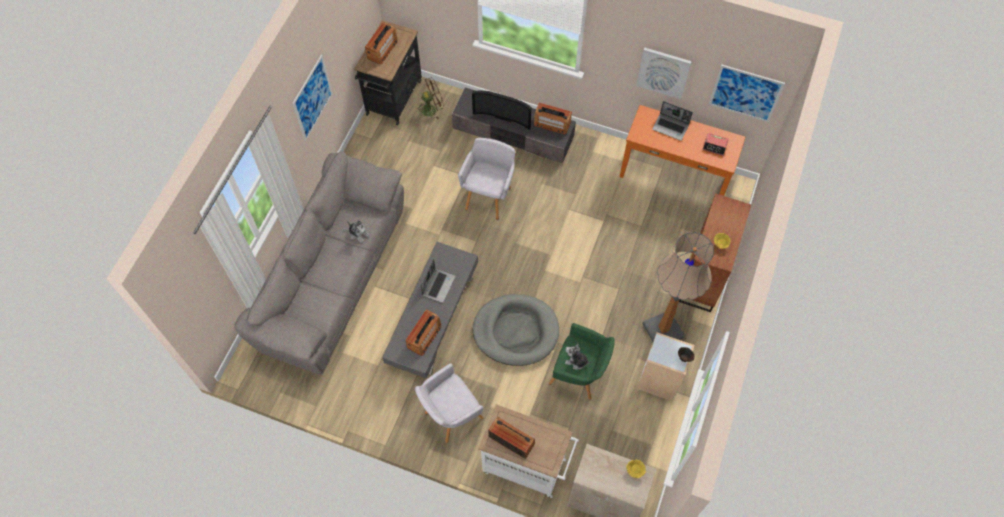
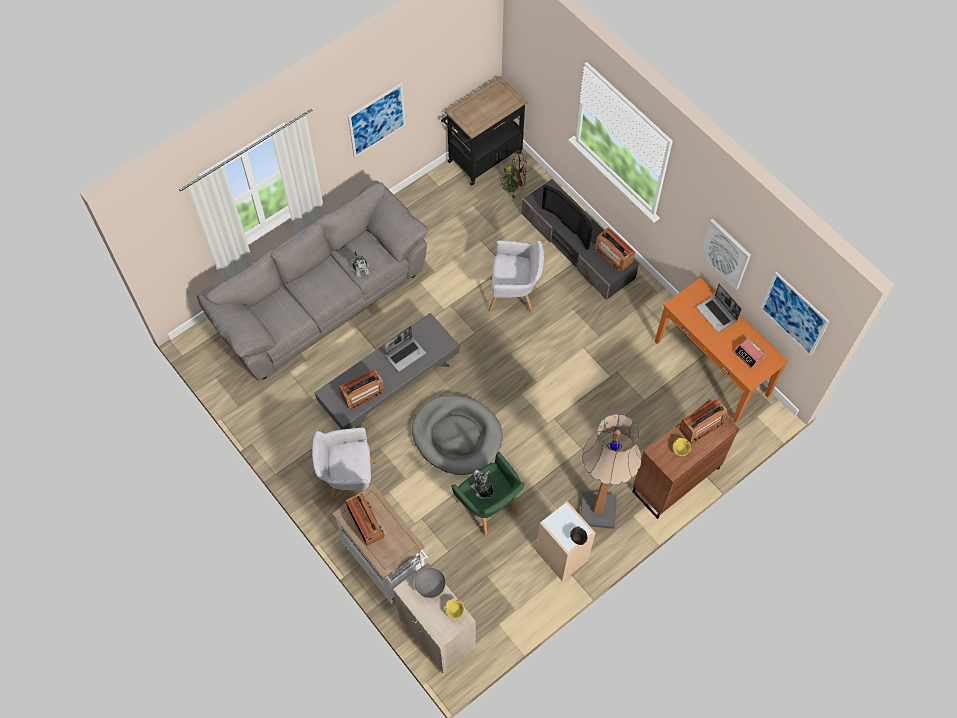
camera: 30 degrees right, 0 degrees up
radio [365,22,398,64] -> radio moved to [679,398,728,444]
grey armchair [458,138,515,220] -> grey armchair turned 45 degrees clockwise [489,240,544,314]
none -> grey bowl [415,568,445,598]

